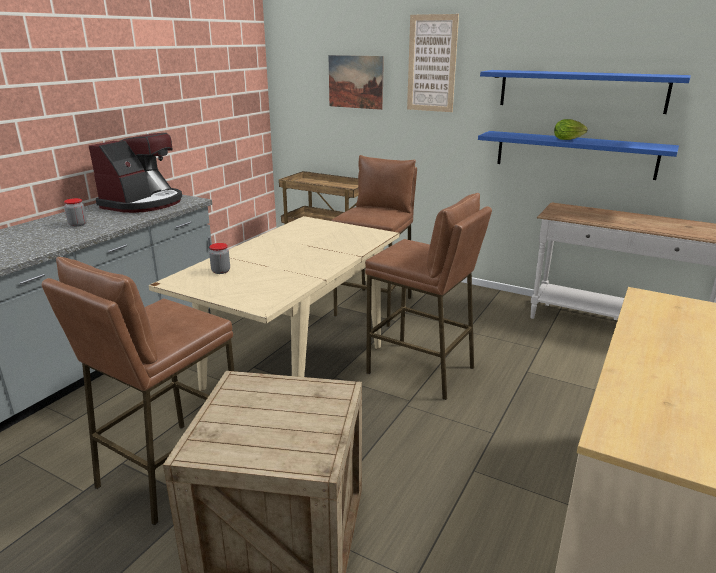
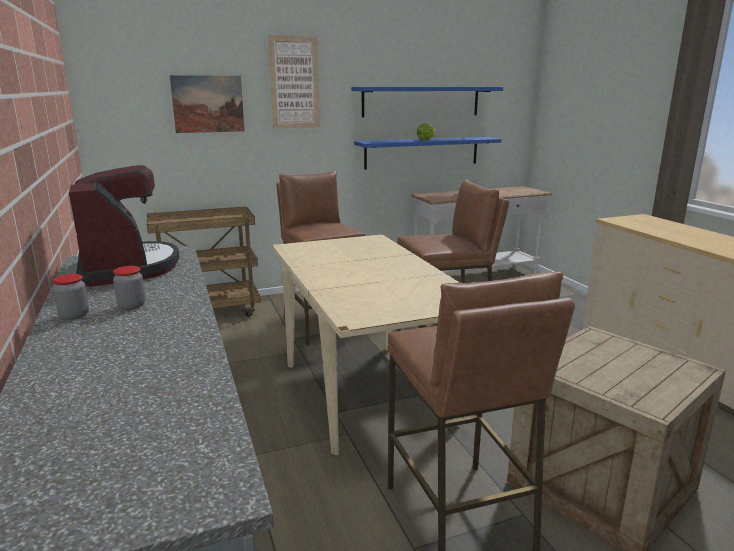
camera: 50 degrees left, 5 degrees down
jar [209,243,230,274] -> jar moved to [53,274,89,320]

